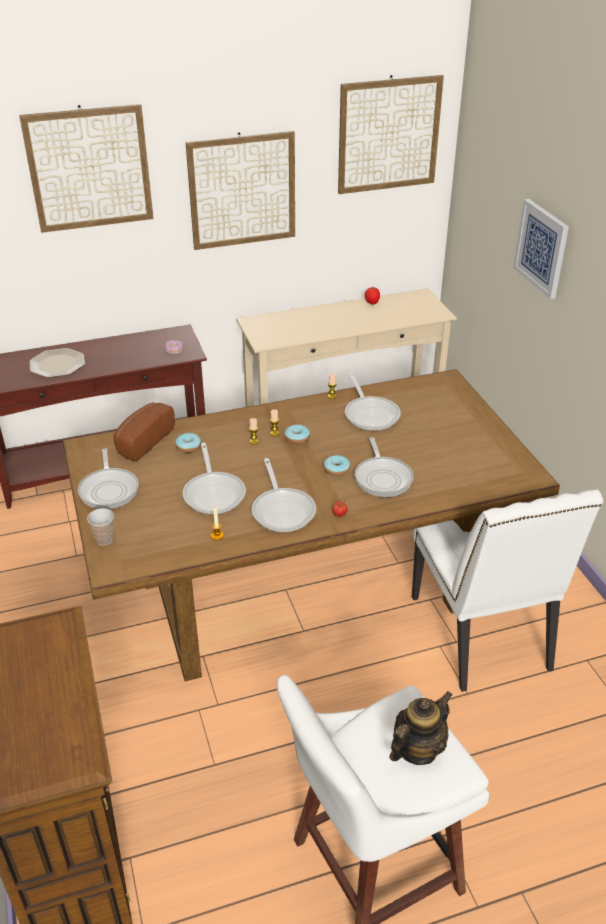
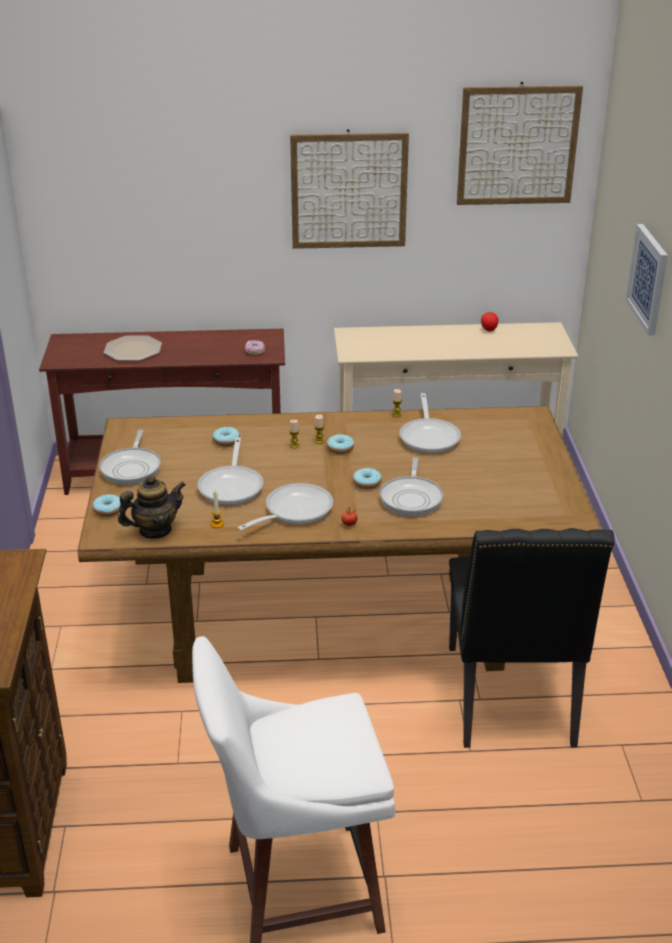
camera: 15 degrees right, 5 degrees down
picture [19,104,154,233] -> none
cup [87,508,114,545] -> donut [93,494,121,517]
bread [114,402,175,461] -> none
frying pan [252,458,316,532] -> frying pan turned 135 degrees counterclockwise [237,483,333,531]
teapot [389,691,452,765] -> teapot moved to [118,475,186,539]
white chair [412,490,603,692] -> black chair [449,528,614,748]

